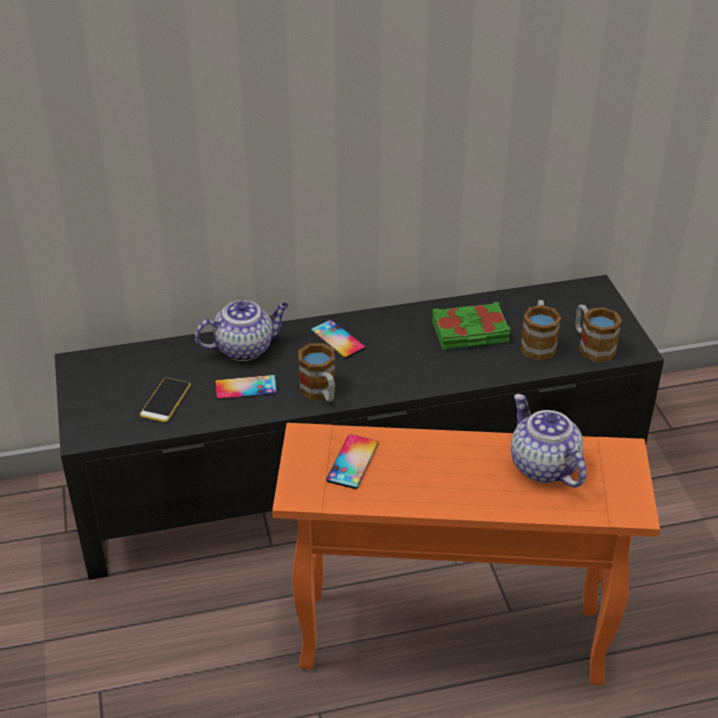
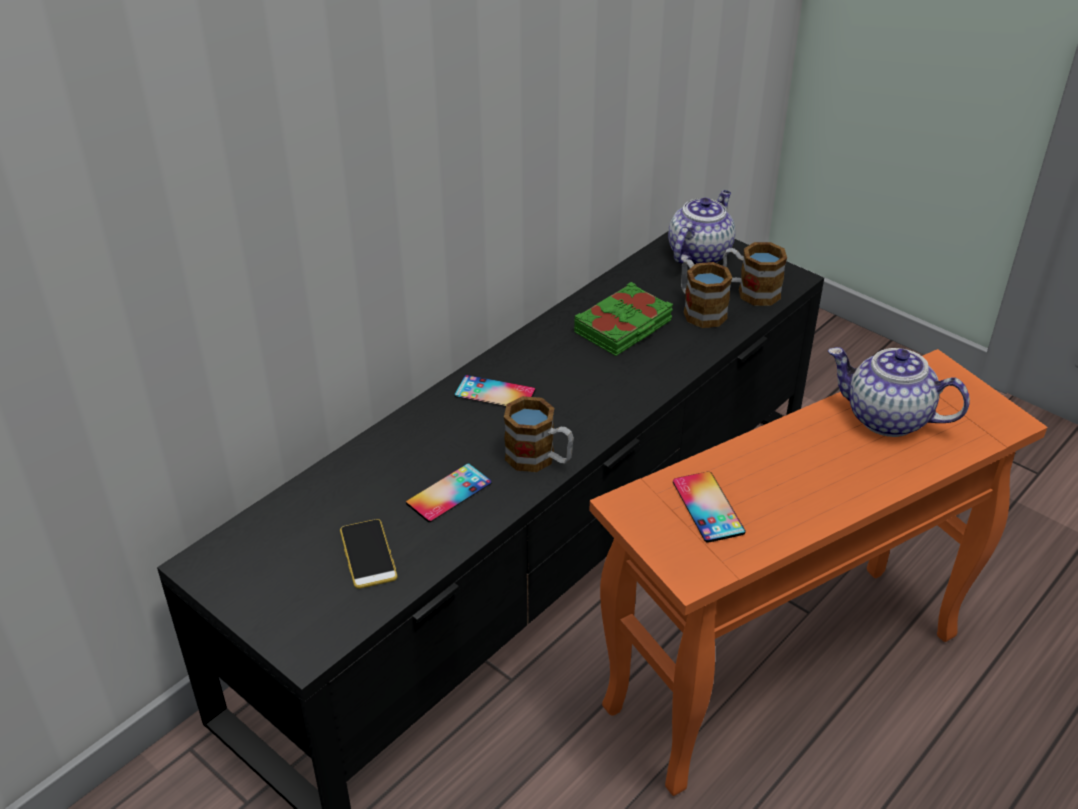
camera: 35 degrees left, 0 degrees up
teapot [195,300,289,361] -> teapot moved to [668,190,735,264]

